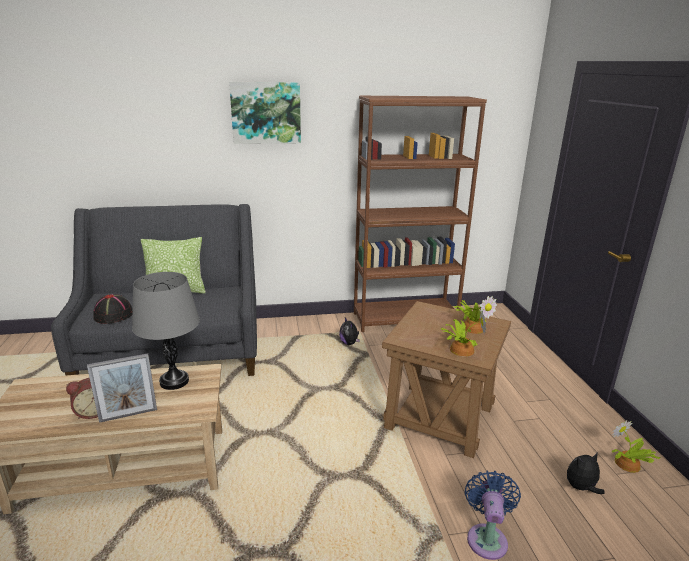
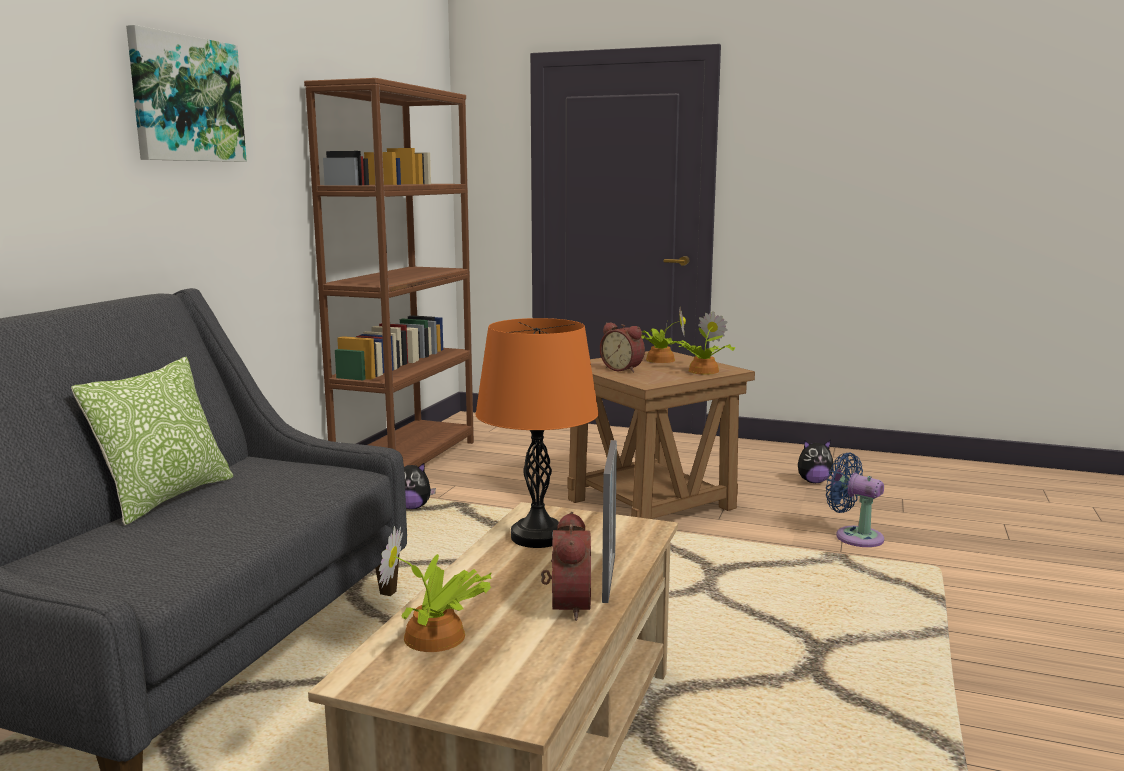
camera: 60 degrees left, 10 degrees down
black hat [93,294,133,324] -> none
grey table lamp [132,272,200,390] -> orange table lamp [475,318,599,548]
plush toy [567,453,605,494] -> plush toy turned 105 degrees counterclockwise [798,440,834,483]
potted plant [612,420,660,473] -> potted plant moved to [379,526,492,652]
none -> alarm clock [600,322,645,373]

